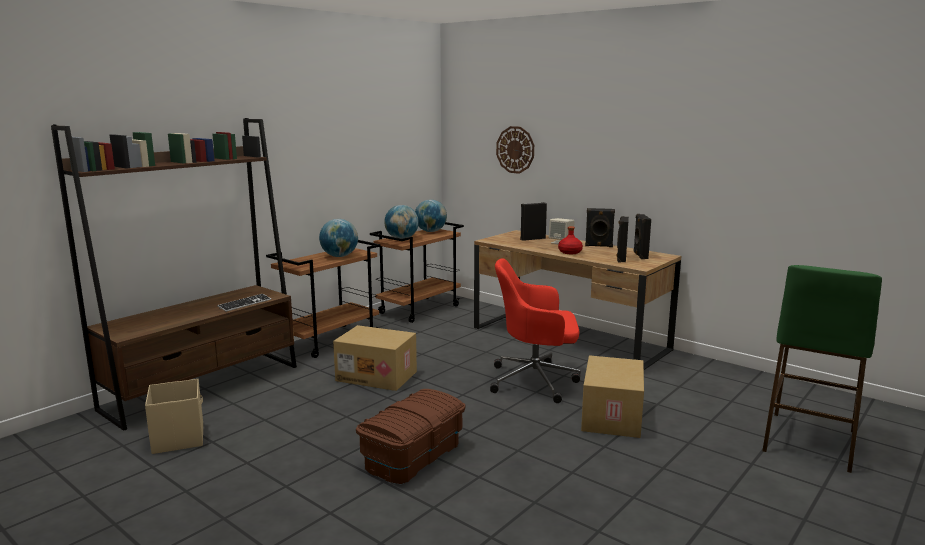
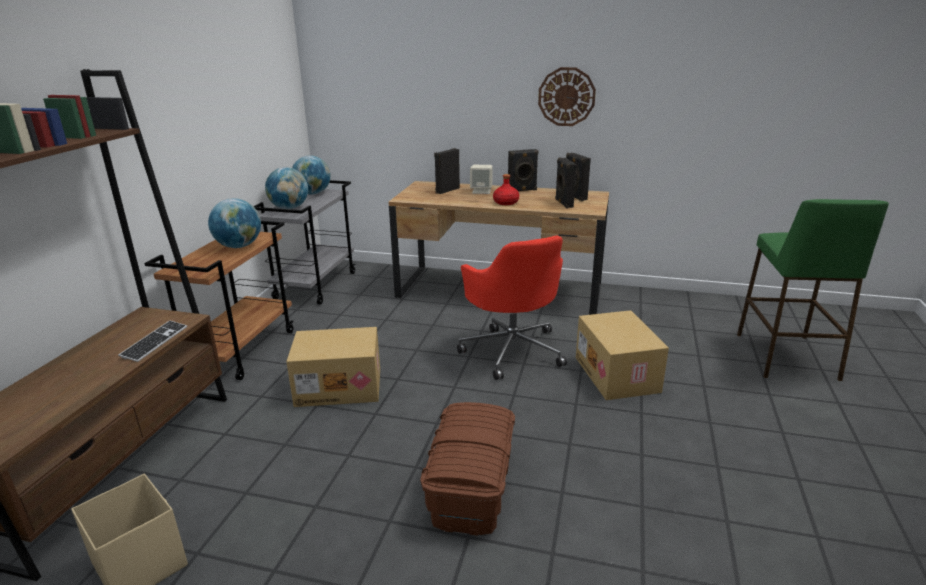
camera: 25 degrees left, 10 degrees up
brown cart [370,222,464,323] -> grey cart [253,180,356,305]
red office chair [490,258,581,403] -> red office chair turned 90 degrees counterclockwise [457,235,567,380]
wall clock [496,126,534,174] -> wall clock moved to [538,67,596,126]

